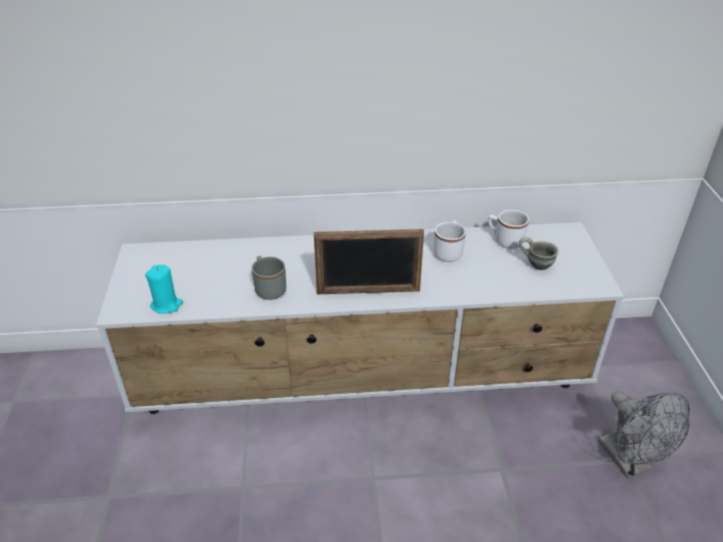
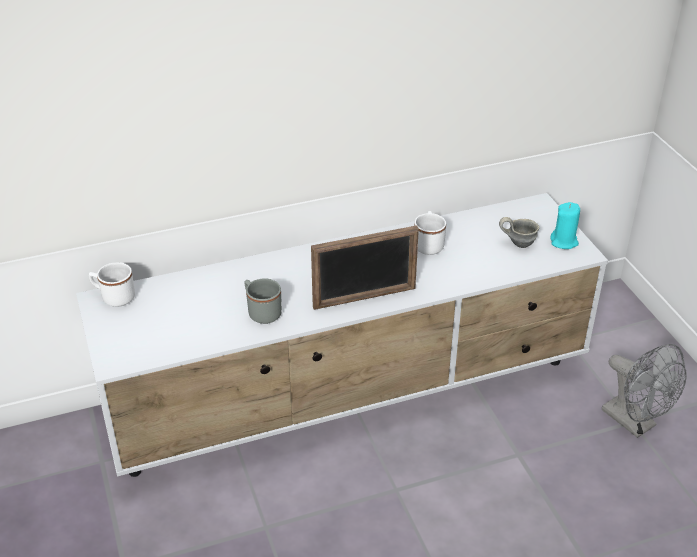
camera: 15 degrees left, 0 degrees up
turquoise candle [145,265,183,314] -> turquoise candle moved to [550,202,580,249]
white mug [488,210,529,249] -> white mug moved to [89,262,135,307]

